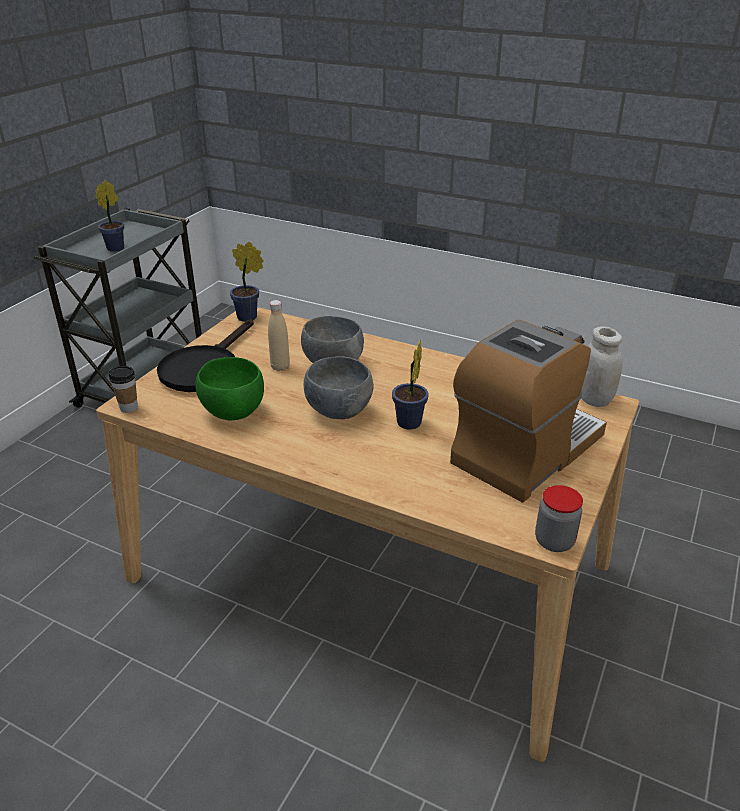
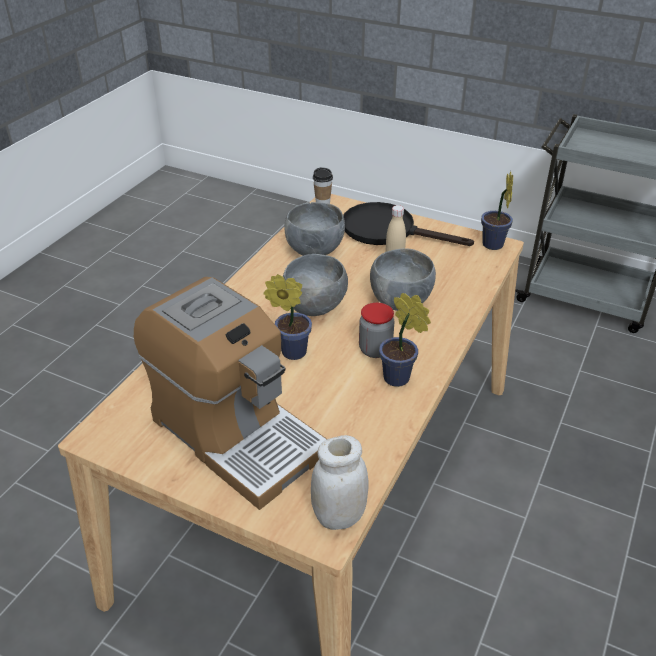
camera: 90 degrees right, 5 degrees up
potted plant [95,180,124,252] -> potted plant moved to [379,293,431,387]
green bowl [195,357,264,420] -> grey bowl [284,202,345,256]
jar [535,485,583,552] -> jar moved to [359,303,395,358]

